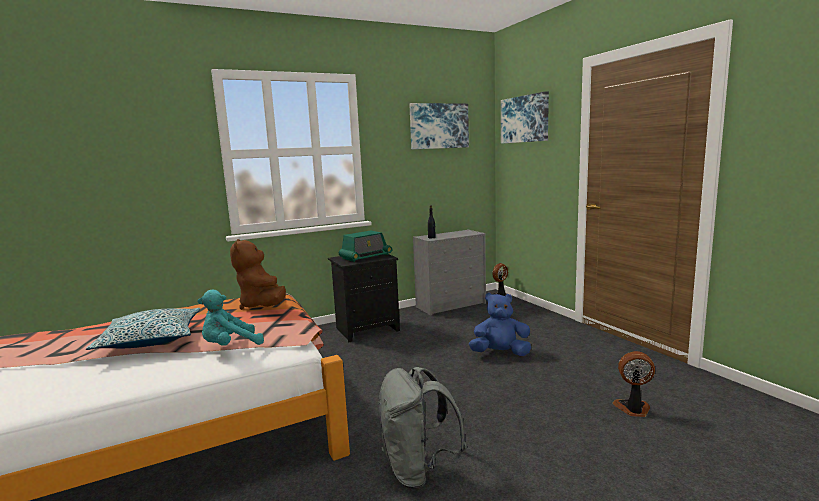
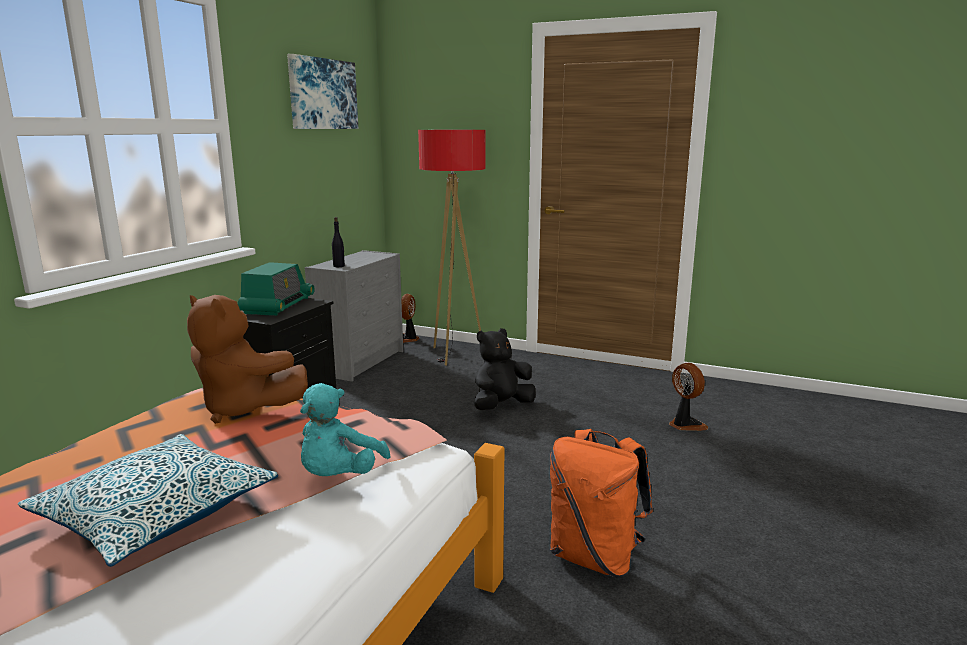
camera: 40 degrees left, 5 degrees up
grey backpack [379,367,467,489] -> orange backpack [550,429,653,577]
blue plush toy [469,293,531,356] -> black plush toy [474,328,536,410]
picture [501,91,549,144] -> none
fan [613,351,655,417] -> fan turned 90 degrees clockwise [669,363,708,431]
none -> floor lamp [418,130,485,366]

